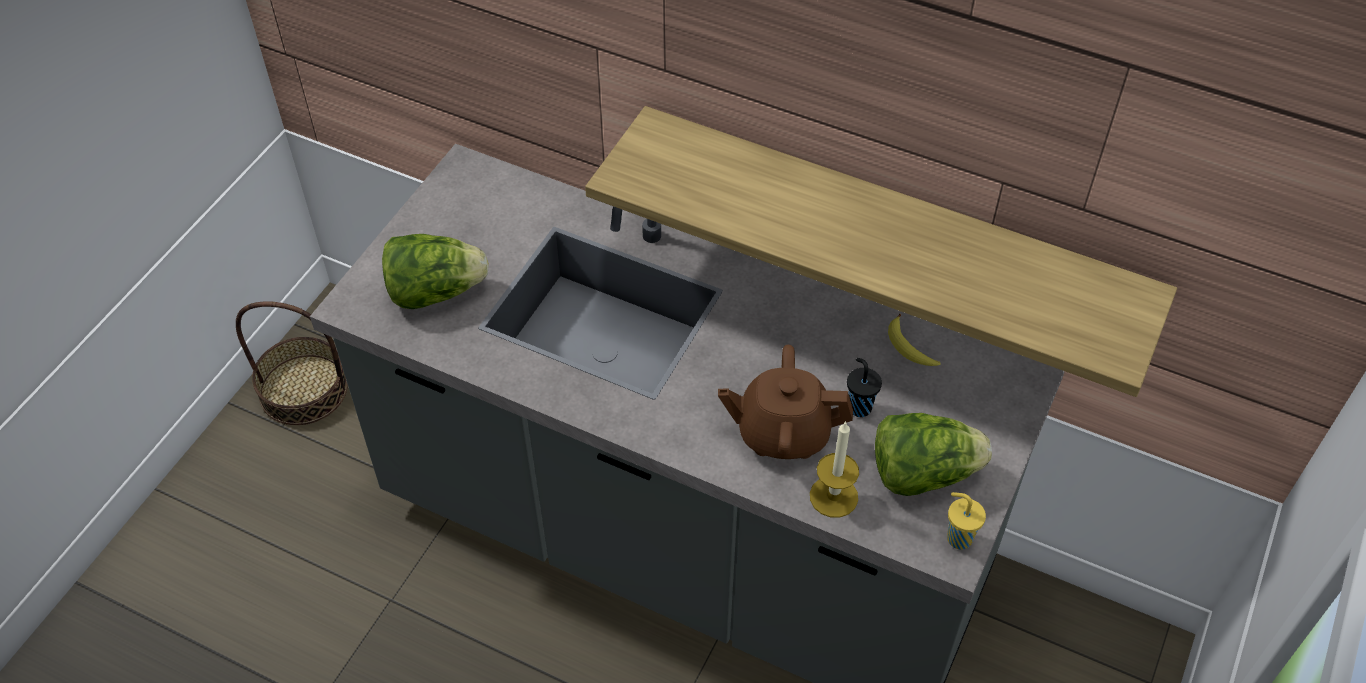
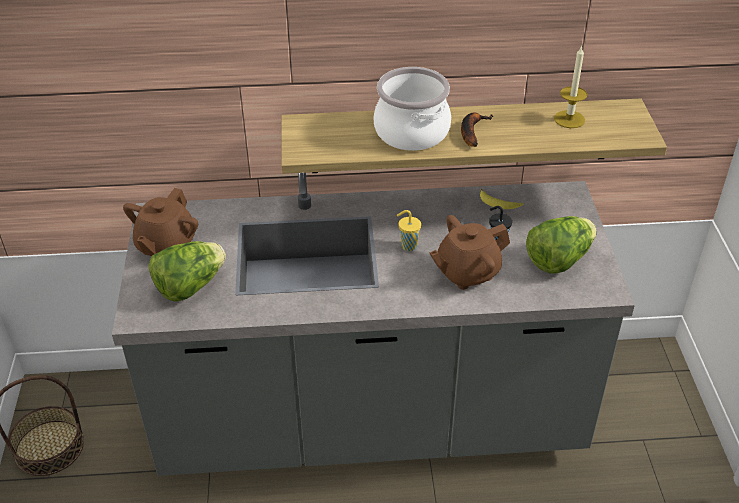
camera: 30 degrees left, 10 degrees down
candle [810,421,859,518] -> candle moved to [554,45,587,128]
yellow cup [947,492,986,550] -> yellow cup moved to [397,210,421,251]
none -> brown teapot [123,188,198,256]
none -> cooking pot [373,67,451,151]
none -> banana [461,112,494,147]

